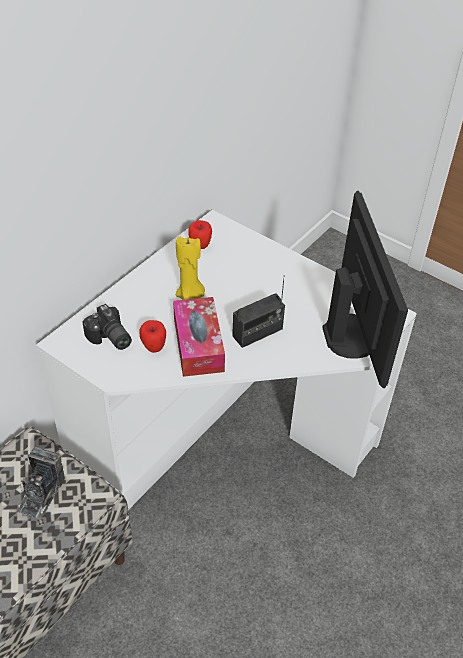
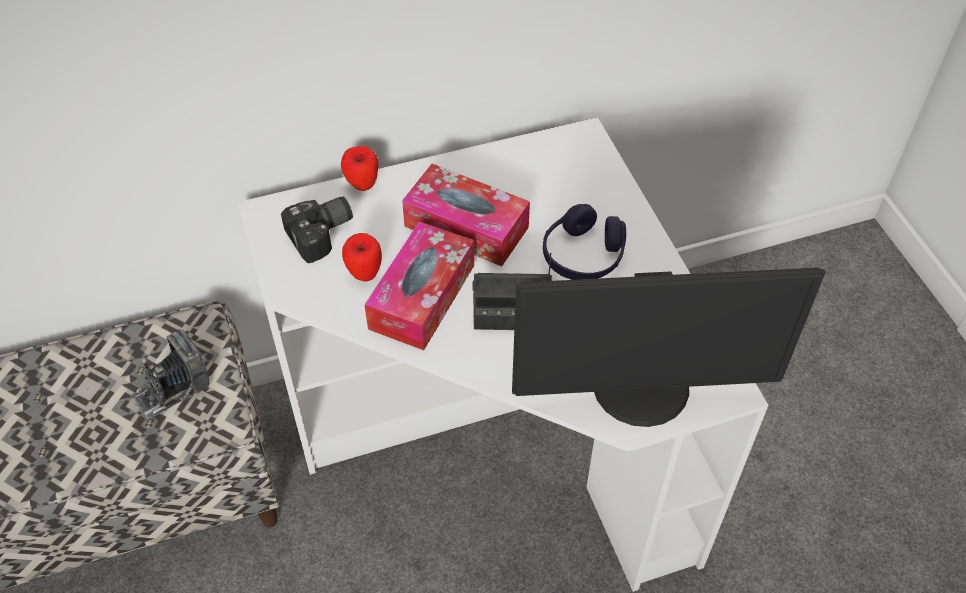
camera: 35 degrees right, 5 degrees up
camera [82,304,132,350] -> camera turned 120 degrees counterclockwise [281,197,353,263]
yellow candle [176,236,205,300] -> tissue box [402,164,530,266]
apple [188,220,212,249] -> apple moved to [341,146,378,191]
monitor [322,191,408,388] -> monitor turned 60 degrees clockwise [512,268,825,427]
none -> purple headphones [543,204,626,280]

